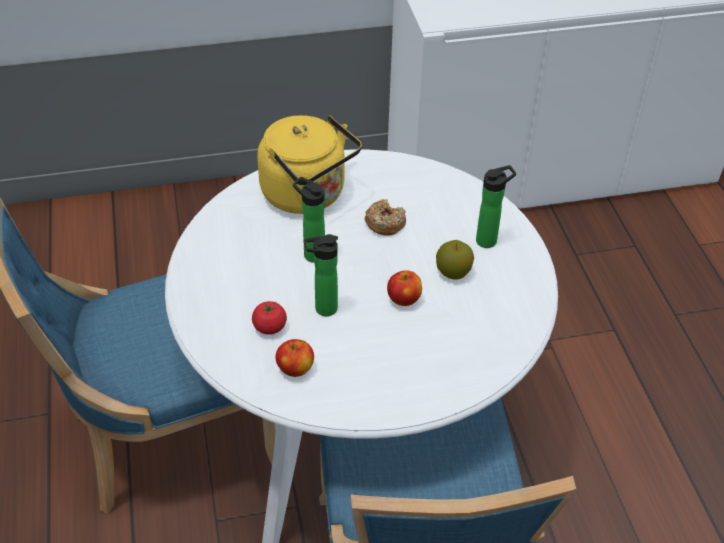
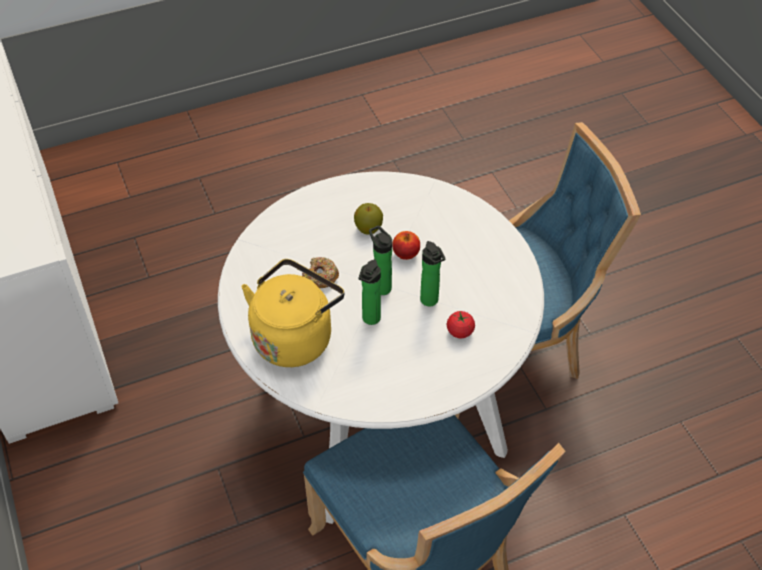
camera: 100 degrees left, 5 degrees up
apple [276,339,314,377] -> none
bottle [476,165,516,248] -> bottle moved to [369,225,392,295]

